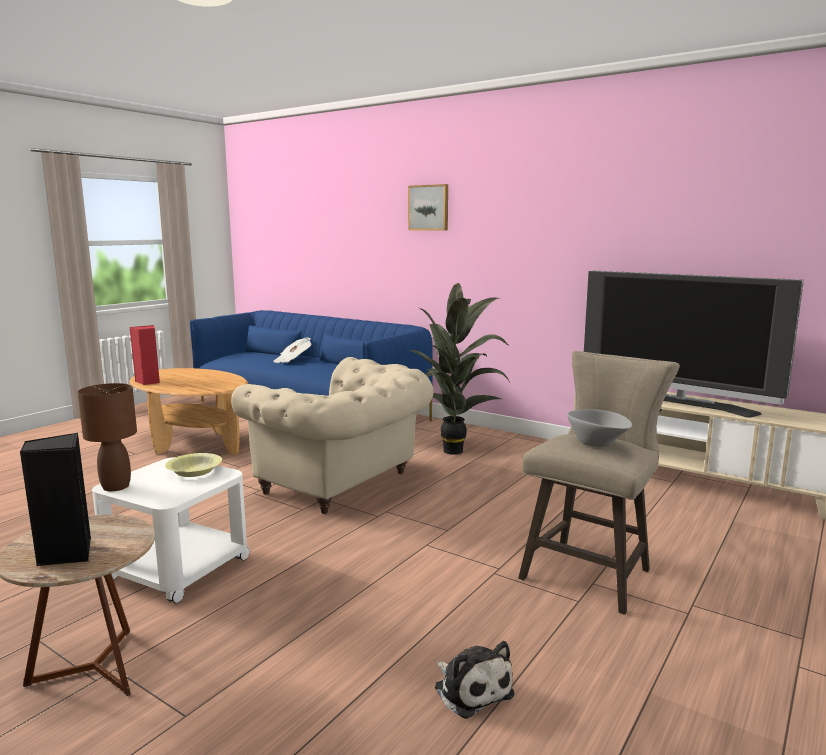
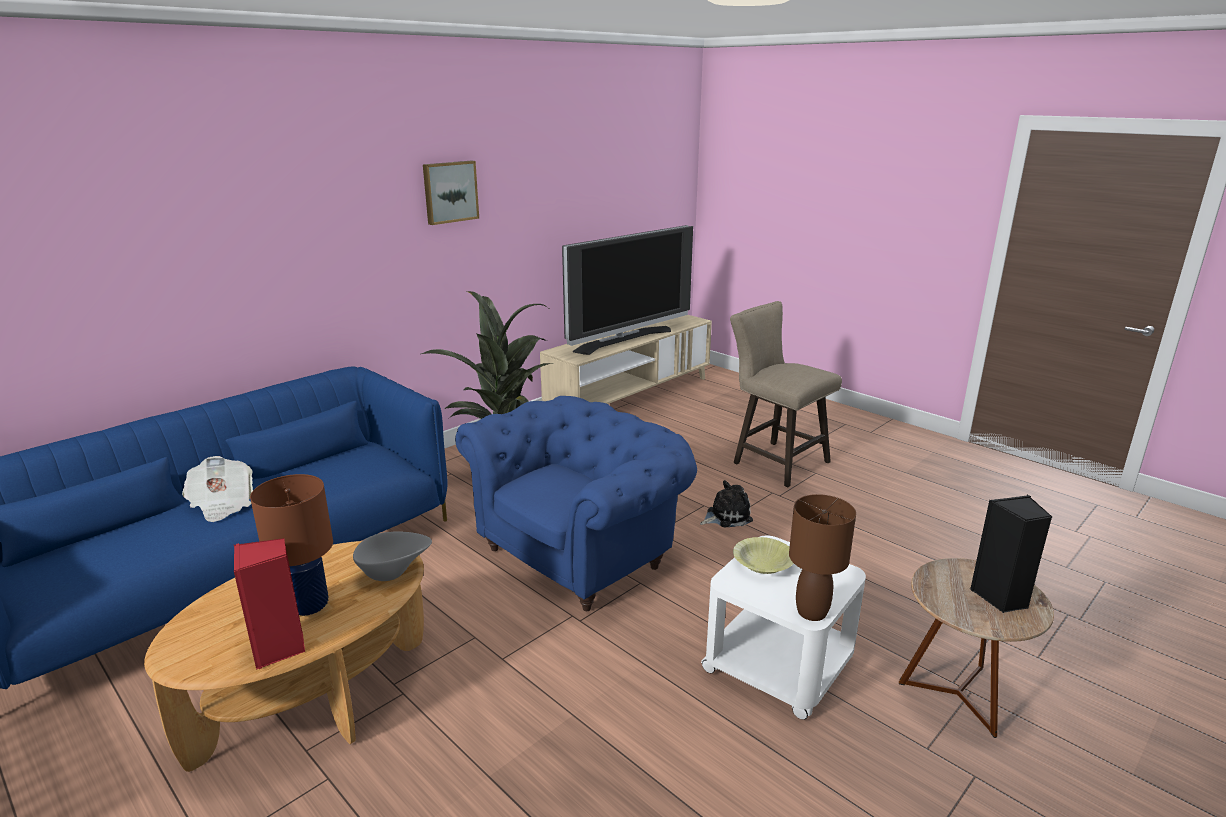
camera: 80 degrees left, 10 degrees up
beige armchair [231,357,434,514] -> blue armchair [455,396,697,611]
picture [408,184,448,231] -> picture moved to [423,161,479,225]
plush toy [435,641,515,719] -> plush toy moved to [700,480,753,528]
grey bowl [567,410,632,447] -> grey bowl moved to [353,532,432,581]
none -> brown table lamp [250,474,333,616]

